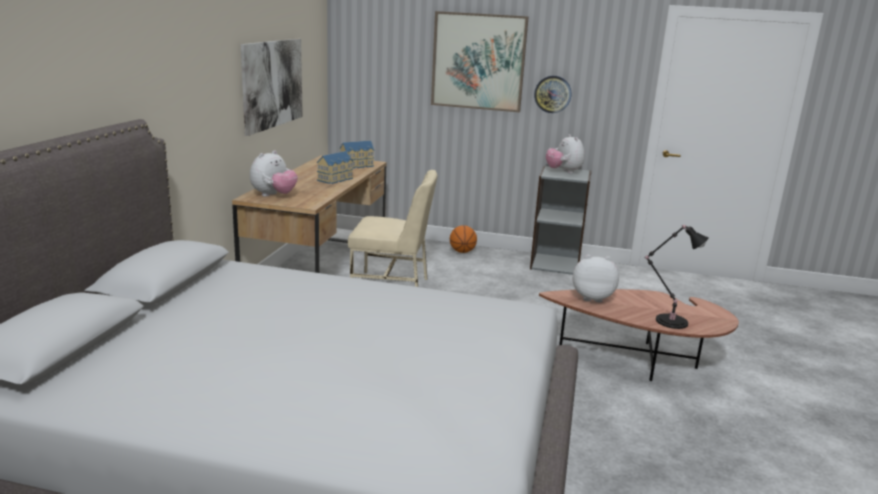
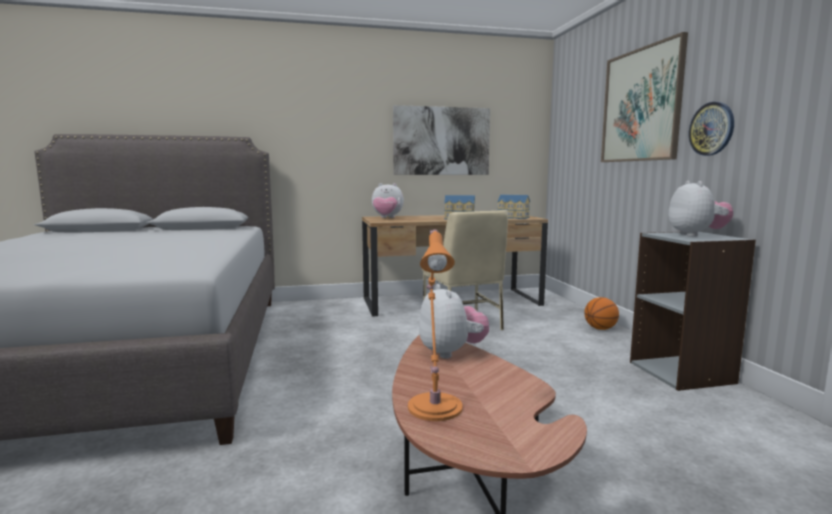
camera: 65 degrees right, 10 degrees down
plush toy [546,134,585,174] -> plush toy turned 135 degrees clockwise [668,181,733,237]
black table lamp [644,225,709,329] -> orange table lamp [408,229,463,421]

